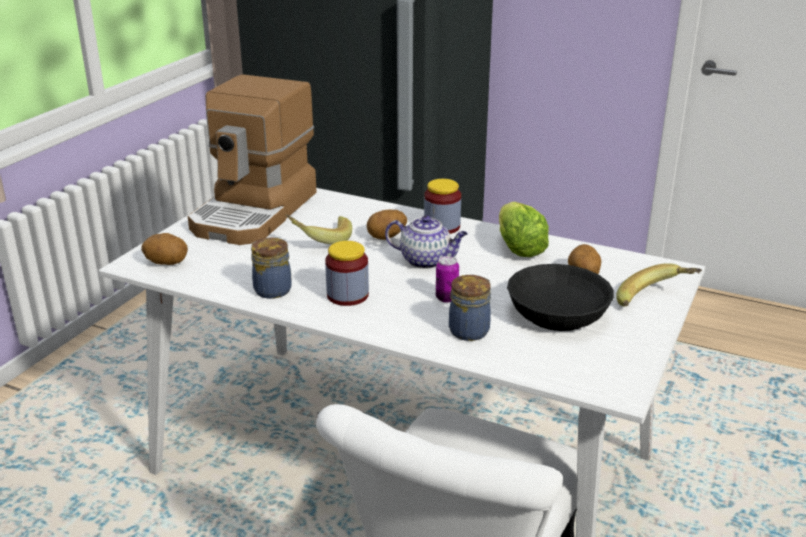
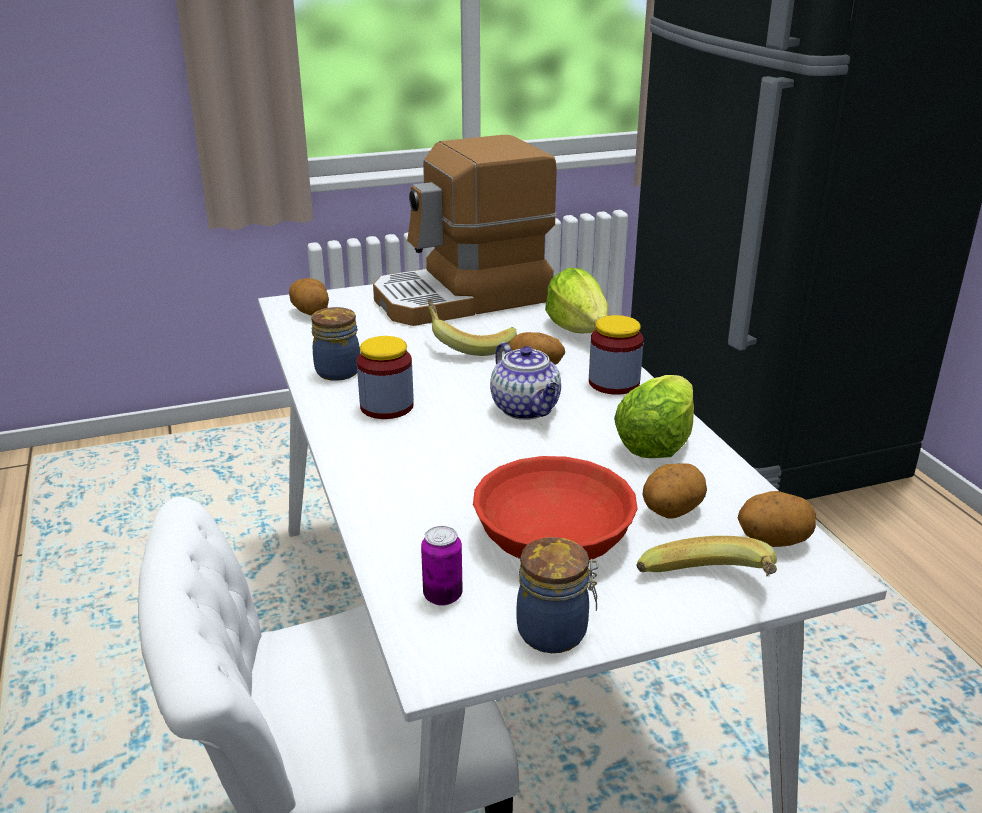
camera: 45 degrees right, 0 degrees up
can [436,256,459,303] -> can moved to [421,526,463,606]
jar [449,275,491,341] -> jar moved to [516,537,599,653]
black bowl [507,264,614,331] -> red bowl [473,456,638,560]
none -> lettuce [545,268,608,333]
none -> potato [738,491,816,547]

